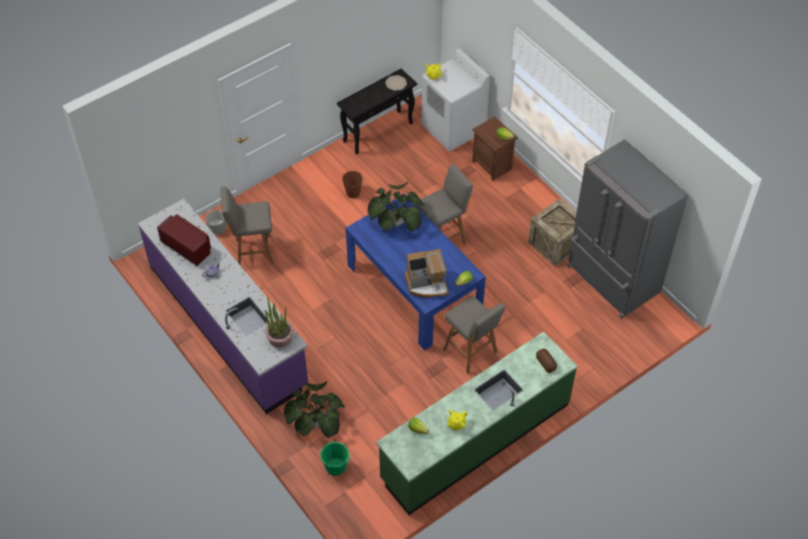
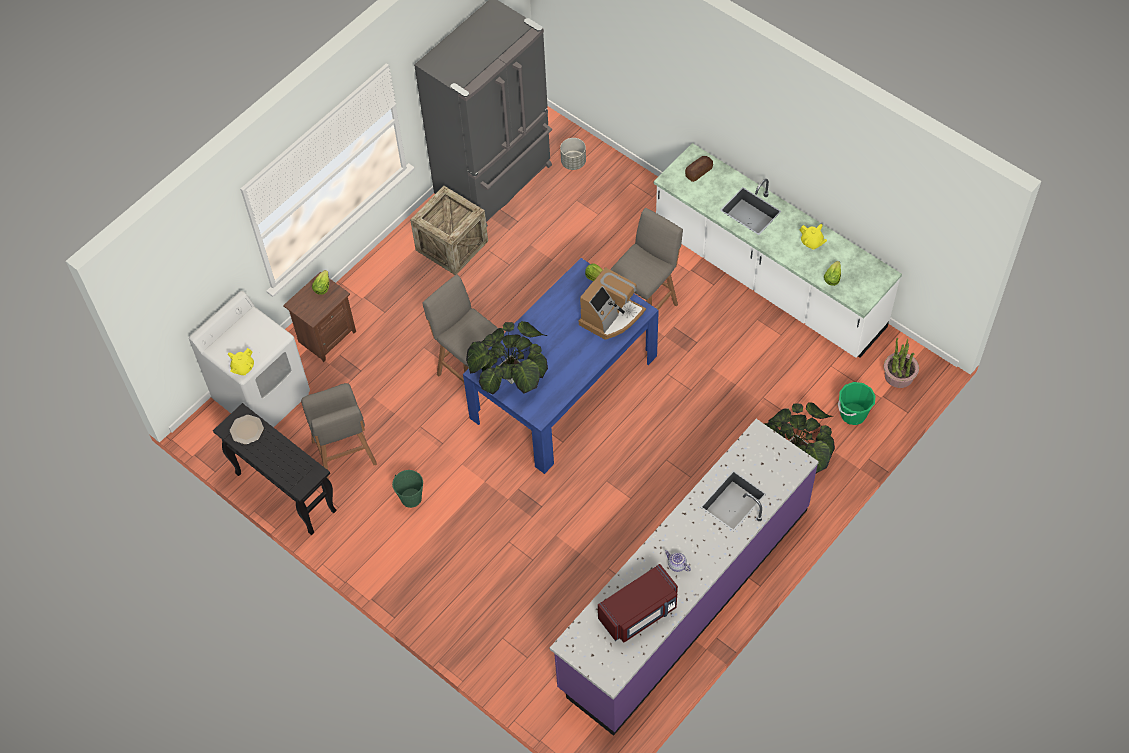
camera: 100 degrees left, 5 degrees up
red microwave [157,214,211,266] -> red microwave turned 150 degrees counterclockwise [598,564,678,643]
grey planter [205,210,227,235] -> grey planter moved to [560,138,586,170]
grey stool [220,186,274,266] -> grey stool moved to [301,383,377,479]
potted plant [264,296,294,348] -> potted plant moved to [884,338,919,388]
brown bucket [342,171,363,198] -> green bucket [392,470,423,508]
green counter [376,332,578,515] -> white counter [654,143,902,358]
coffee machine [405,249,449,298] -> coffee machine turned 60 degrees clockwise [579,267,646,340]

